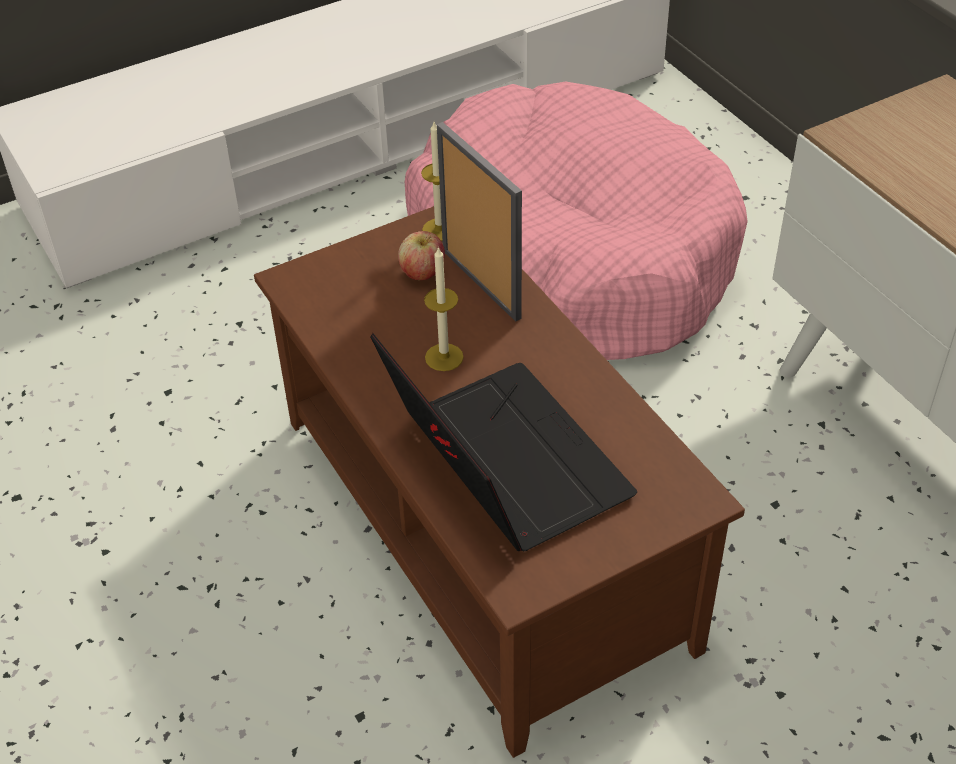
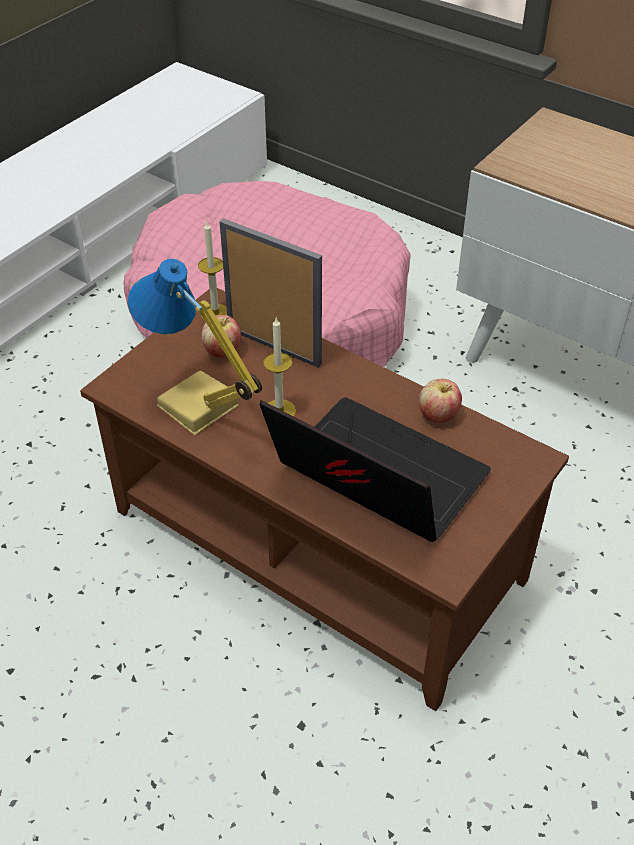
camera: 25 degrees left, 0 degrees up
none -> table lamp [127,259,262,435]
none -> apple [419,379,462,423]

